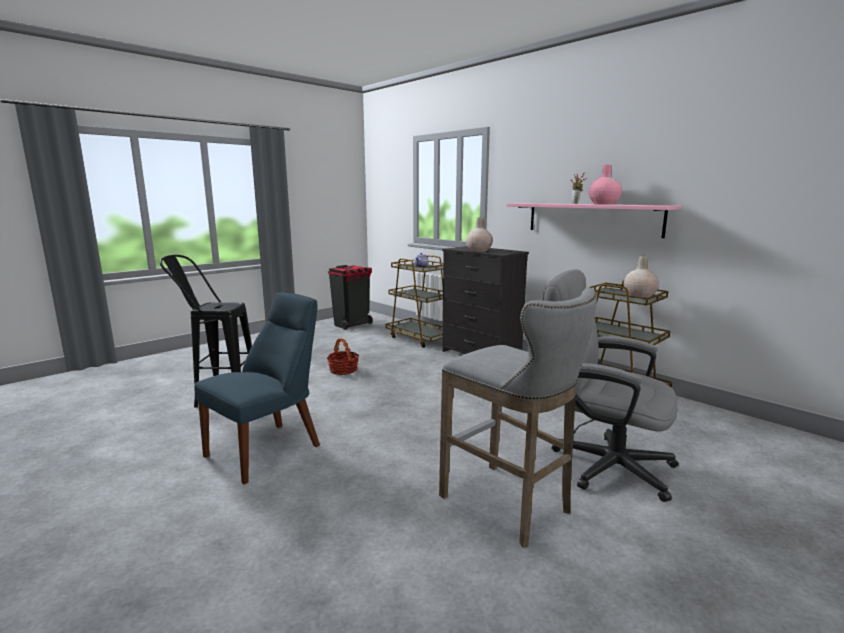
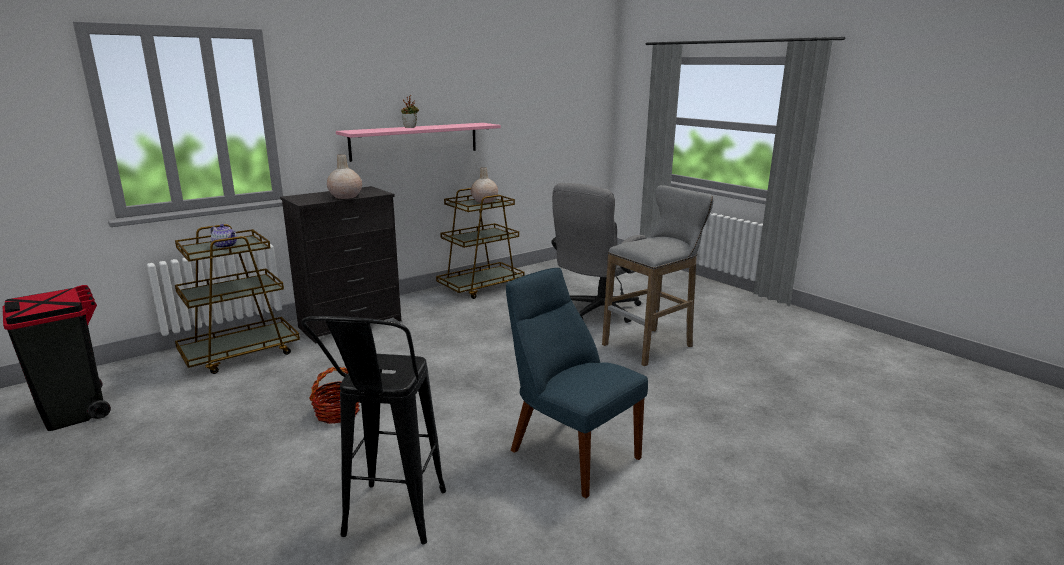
camera: 85 degrees left, 5 degrees up
pink vase [589,164,622,205] -> none

